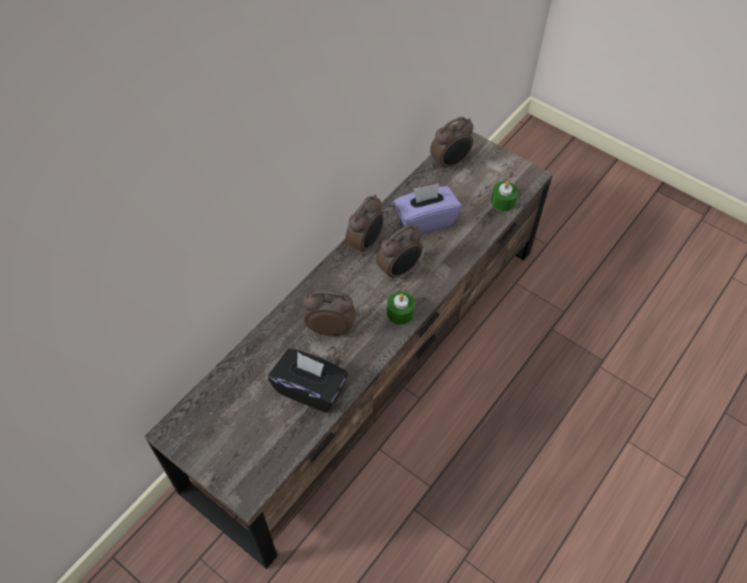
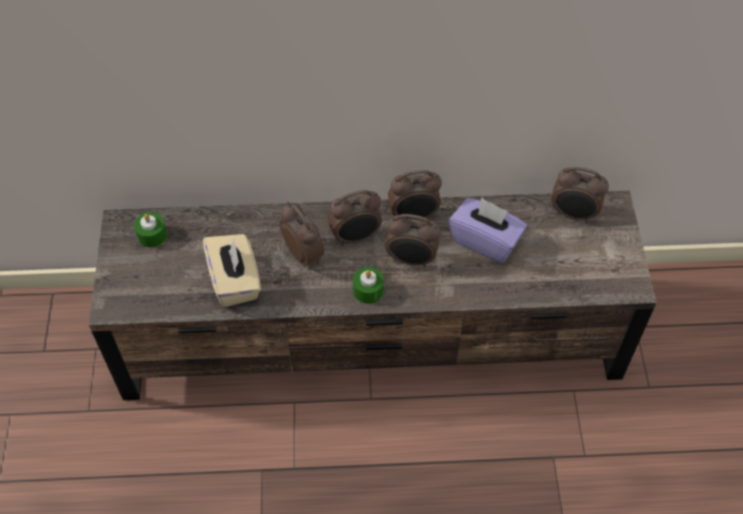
camera: 50 degrees right, 0 degrees up
black tissue box [268,349,348,413] -> beige tissue box [203,234,261,307]
green candle [491,181,518,211] -> green candle moved to [134,212,167,248]
none -> alarm clock [328,190,382,246]

